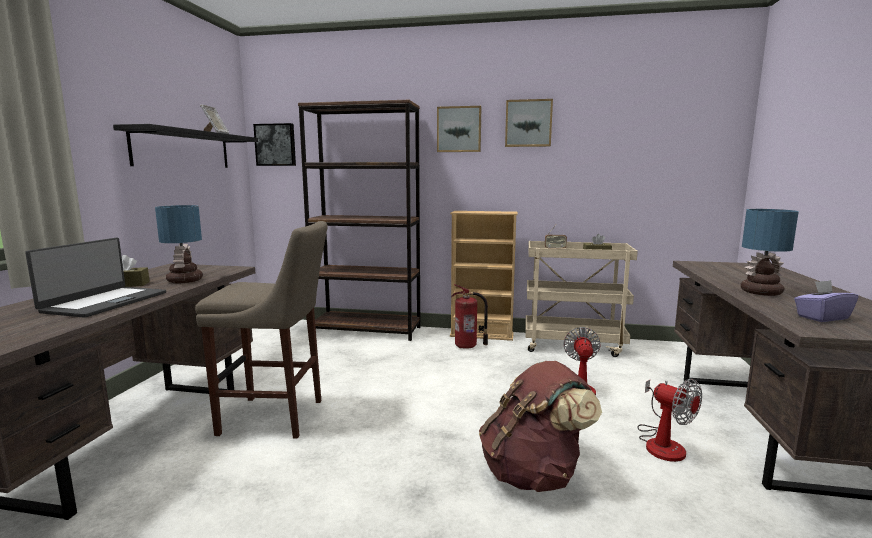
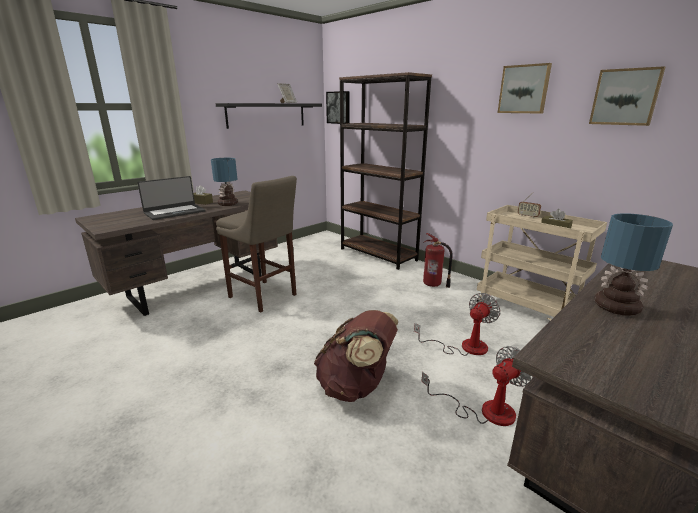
camera: 35 degrees right, 10 degrees up
picture [437,106,482,152] -> picture moved to [589,66,665,126]
beige bookcase [450,211,518,341] -> none
fan [638,379,702,462] -> fan turned 120 degrees counterclockwise [421,346,533,426]
purple tissue box [794,280,859,322] -> none

